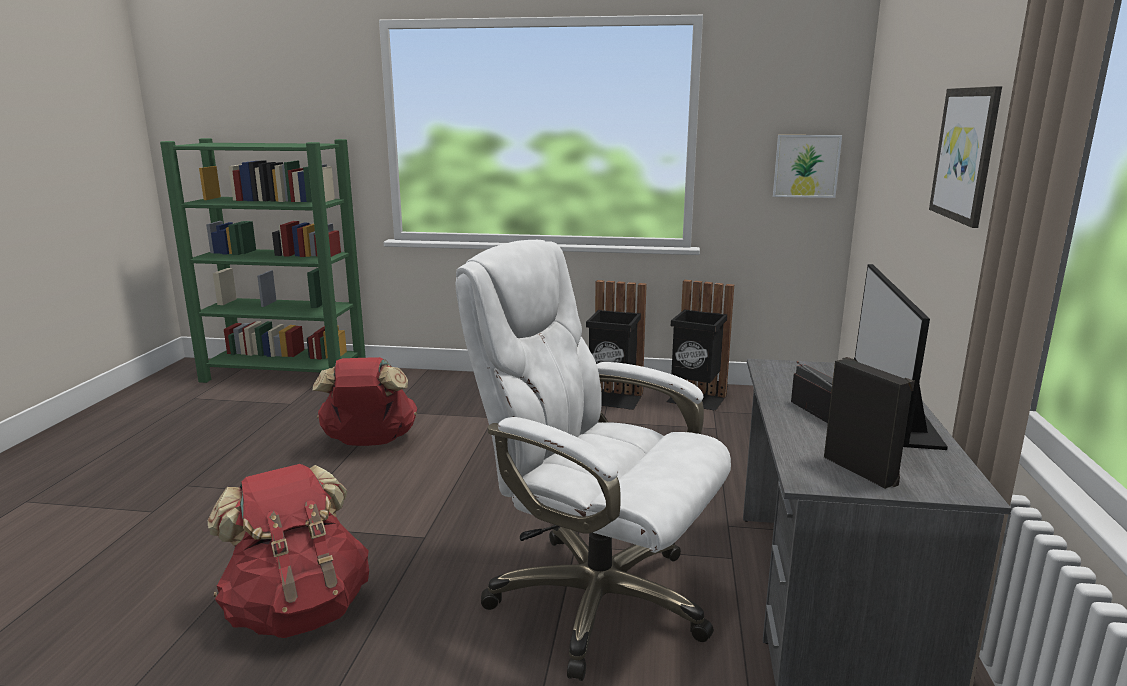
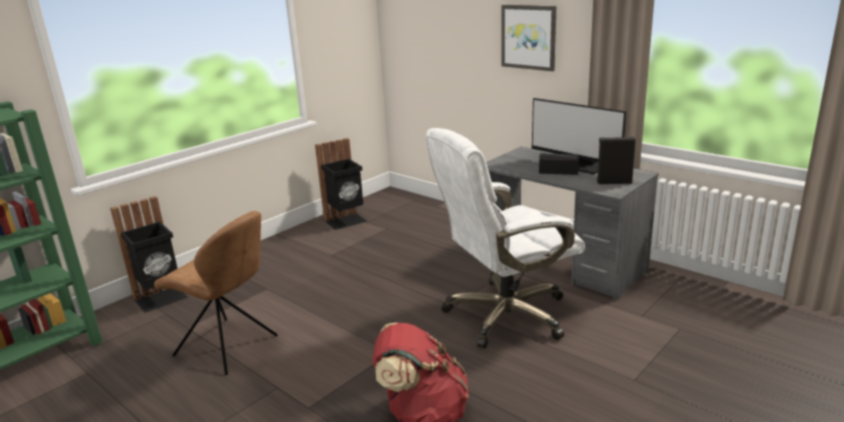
camera: 55 degrees left, 5 degrees up
red backpack [313,357,417,446] -> brown chair [154,211,278,375]
black trash can [586,280,647,410] -> black trash can moved to [110,196,188,313]
picture [773,135,842,198] -> none

